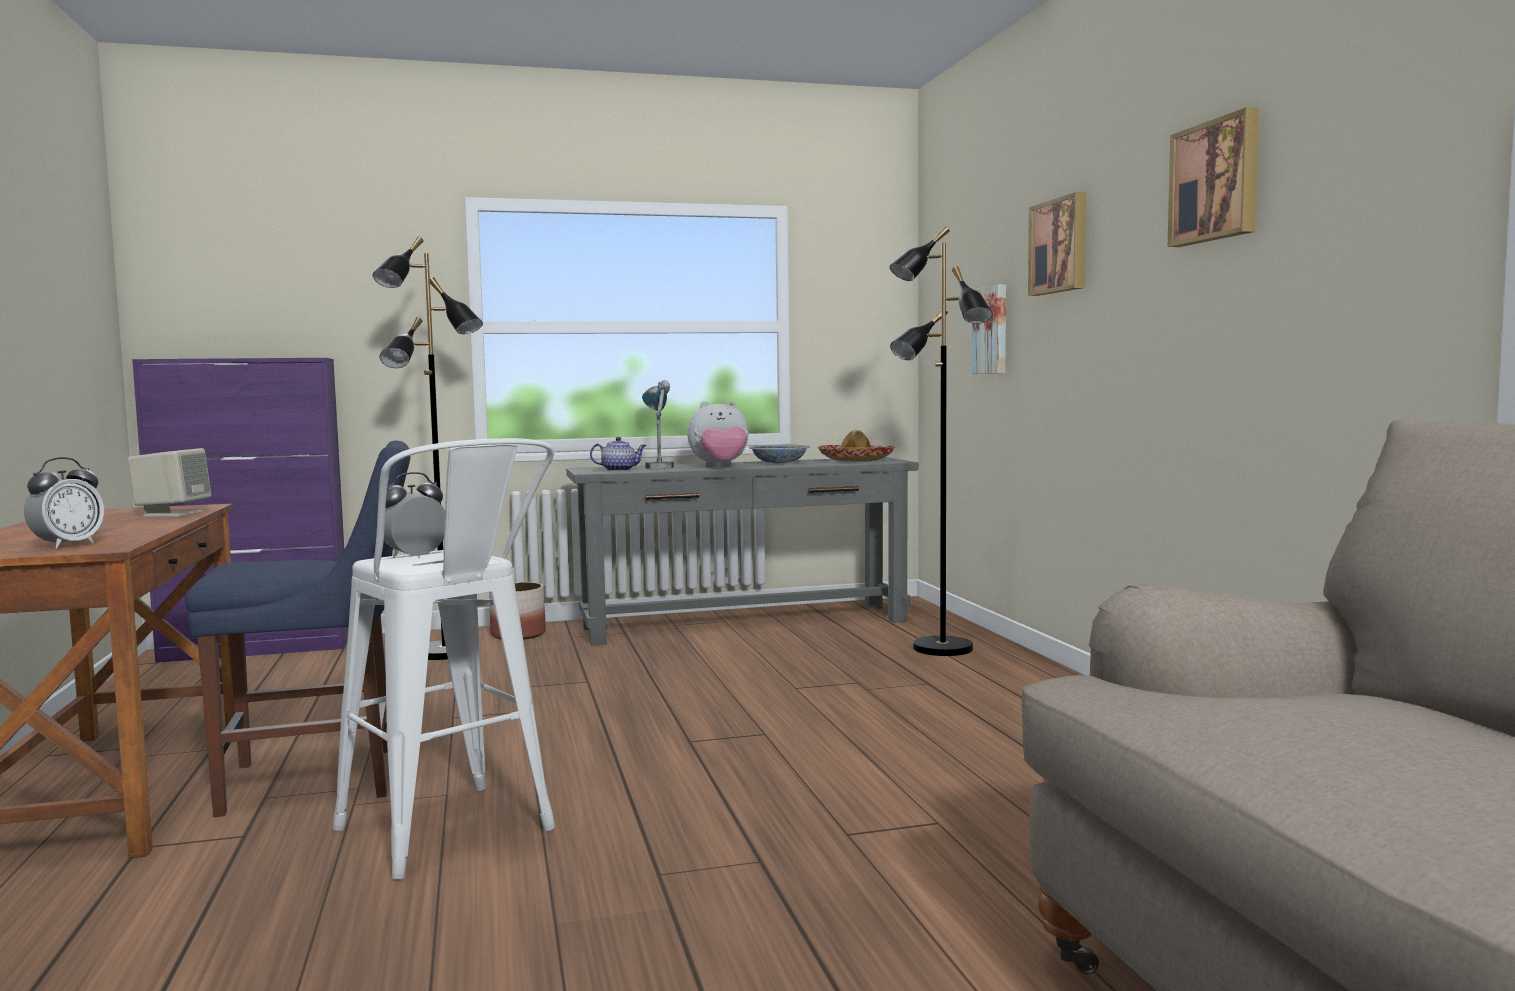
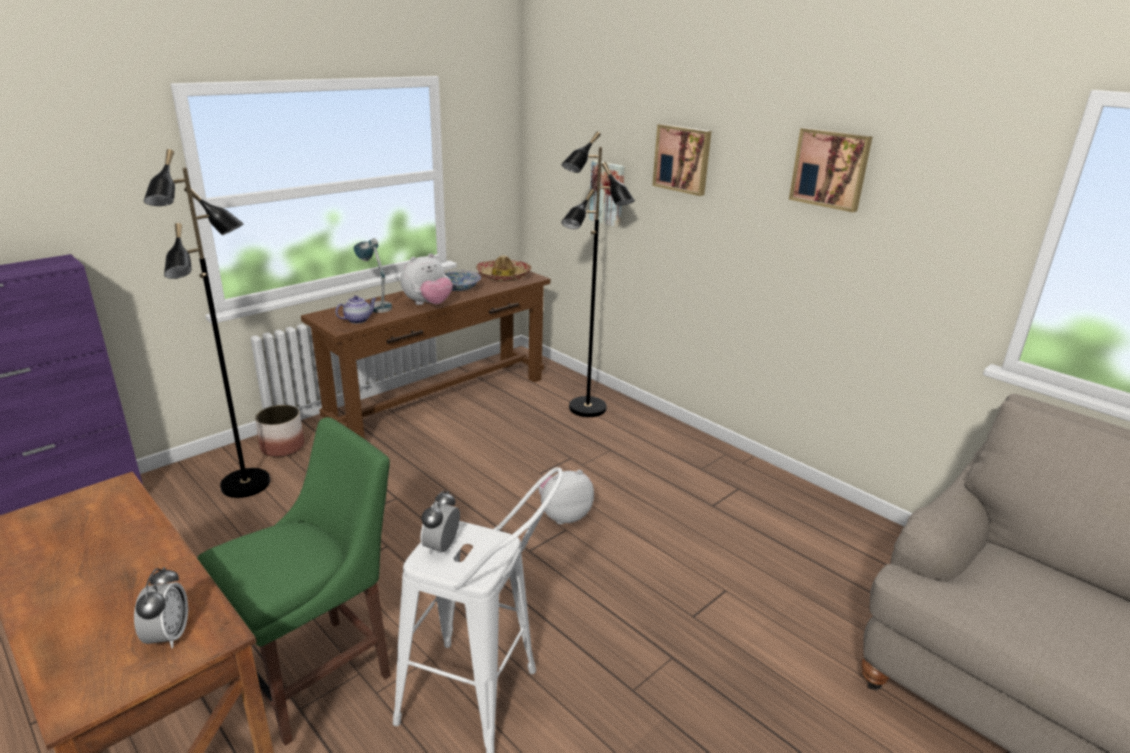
camera: 30 degrees left, 20 degrees up
beige speaker [127,448,211,517] -> none
blue chair [185,441,411,817] -> green chair [197,417,391,746]
grey console table [566,457,918,646] -> brown console table [301,271,550,439]
none -> plush toy [538,470,594,524]

